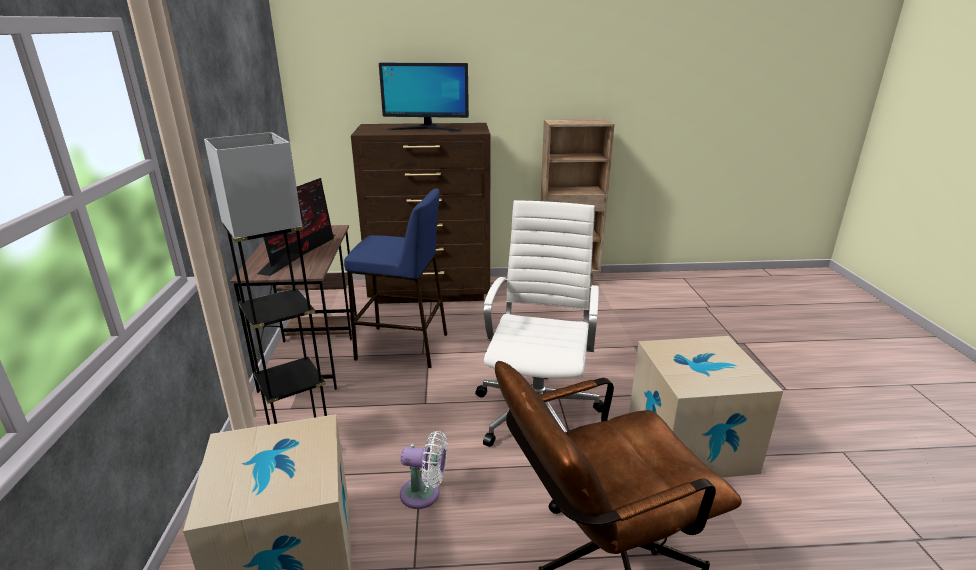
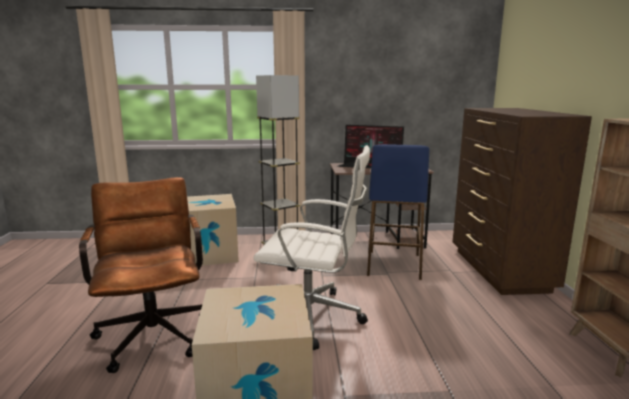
camera: 90 degrees right, 10 degrees down
monitor [379,63,469,131] -> none
white fan [400,431,447,509] -> none

